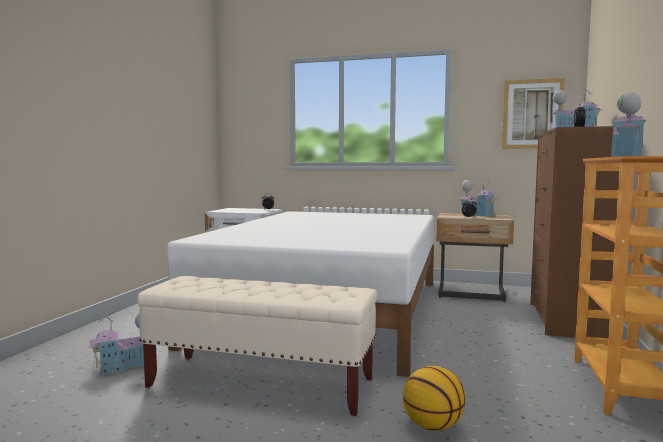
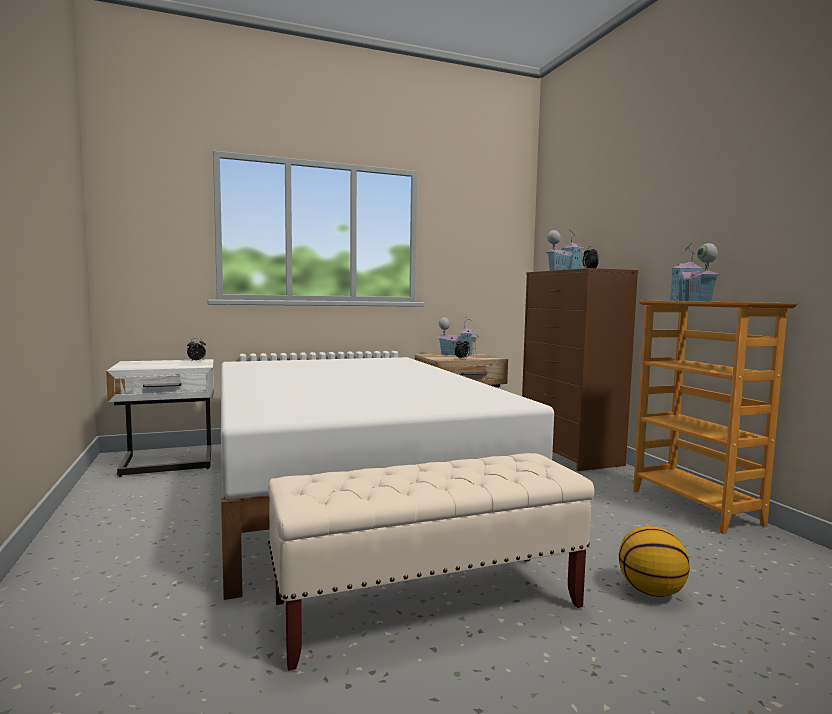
camera: 35 degrees left, 0 degrees up
toy house [89,312,144,375] -> none
picture [502,78,565,149] -> none

